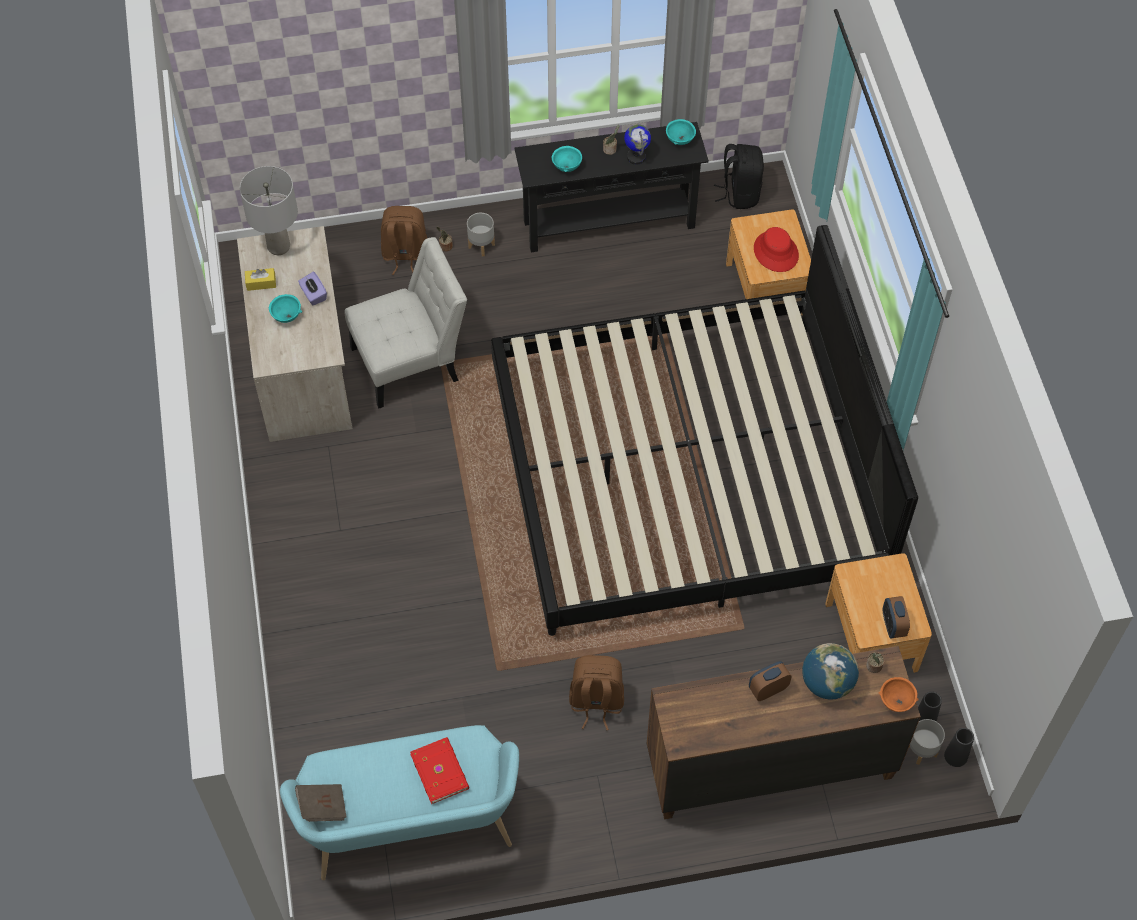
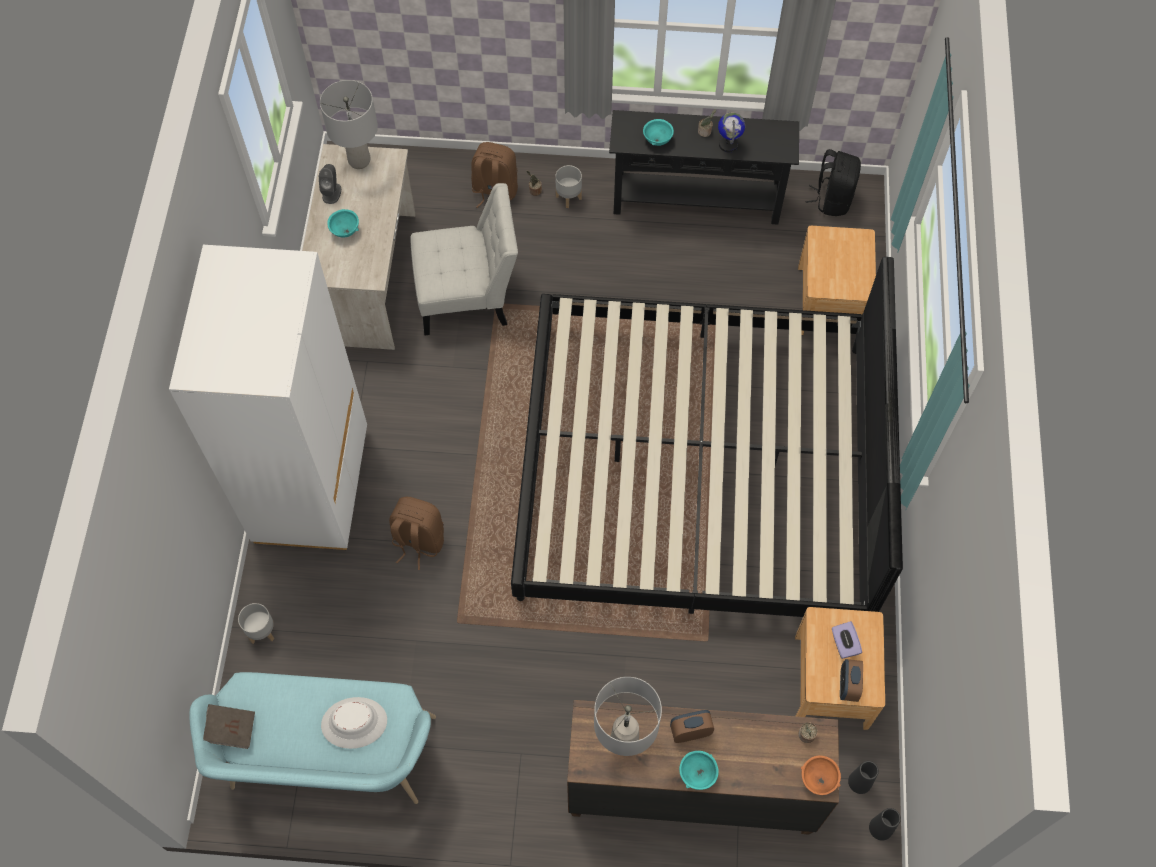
camera: 15 degrees right, 5 degrees up
yellow tissue box [245,268,276,291] -> grey speaker [319,164,341,204]
purple tissue box [298,272,327,305] -> purple tissue box moved to [832,621,862,659]
red book [410,737,469,804] -> white hat [321,697,387,749]
brown backpack [569,655,624,730] -> brown backpack moved to [389,497,444,570]
turquoise bowl [666,119,696,145] -> turquoise bowl moved to [679,751,719,790]
red hat [754,227,799,272] -> none
globe [802,643,859,699] -> none
grey planter [909,719,945,765] -> grey planter moved to [238,603,274,644]
none -> white wardrobe [169,245,367,550]
none -> grey table lamp [594,677,662,756]

